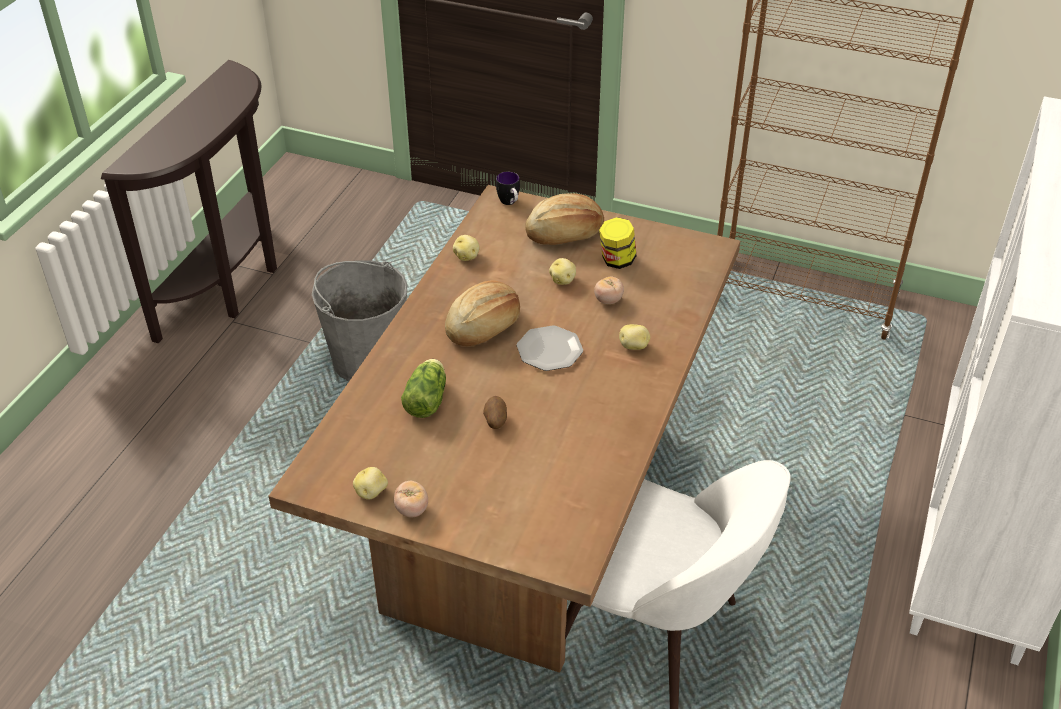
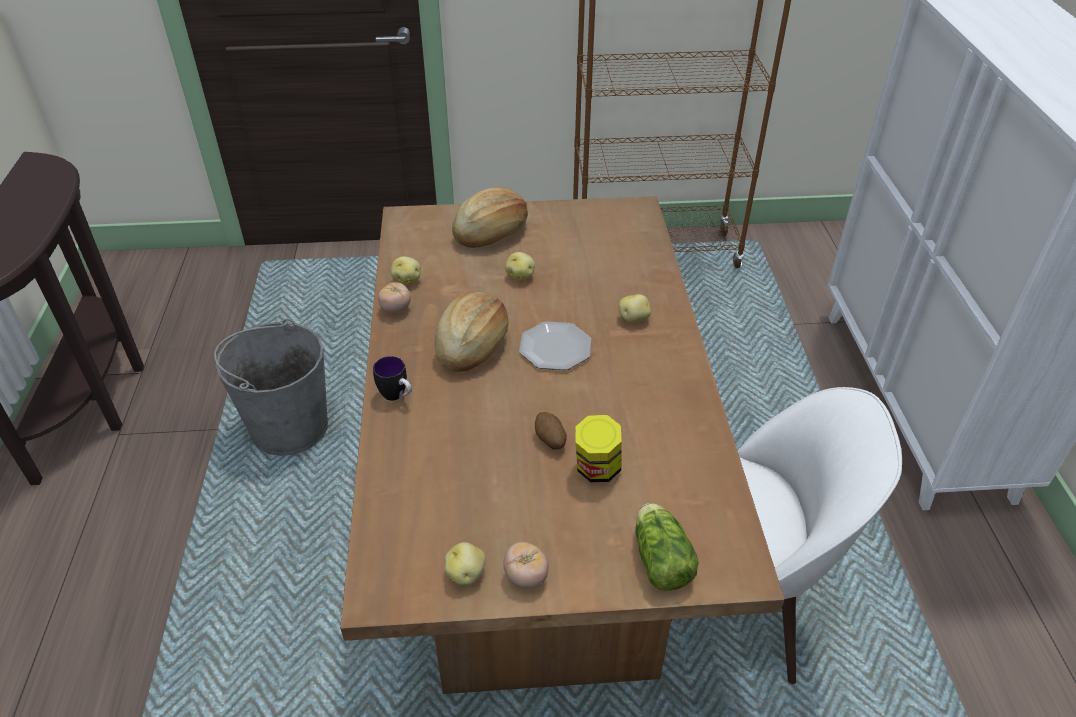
camera: 25 degrees left, 0 degrees up
lettuce [401,359,446,418] -> lettuce moved to [635,503,699,591]
mug [496,172,520,205] -> mug moved to [373,356,412,401]
tomato [594,277,624,304] -> tomato moved to [378,282,411,313]
jar [599,217,636,269] -> jar moved to [575,415,622,482]

